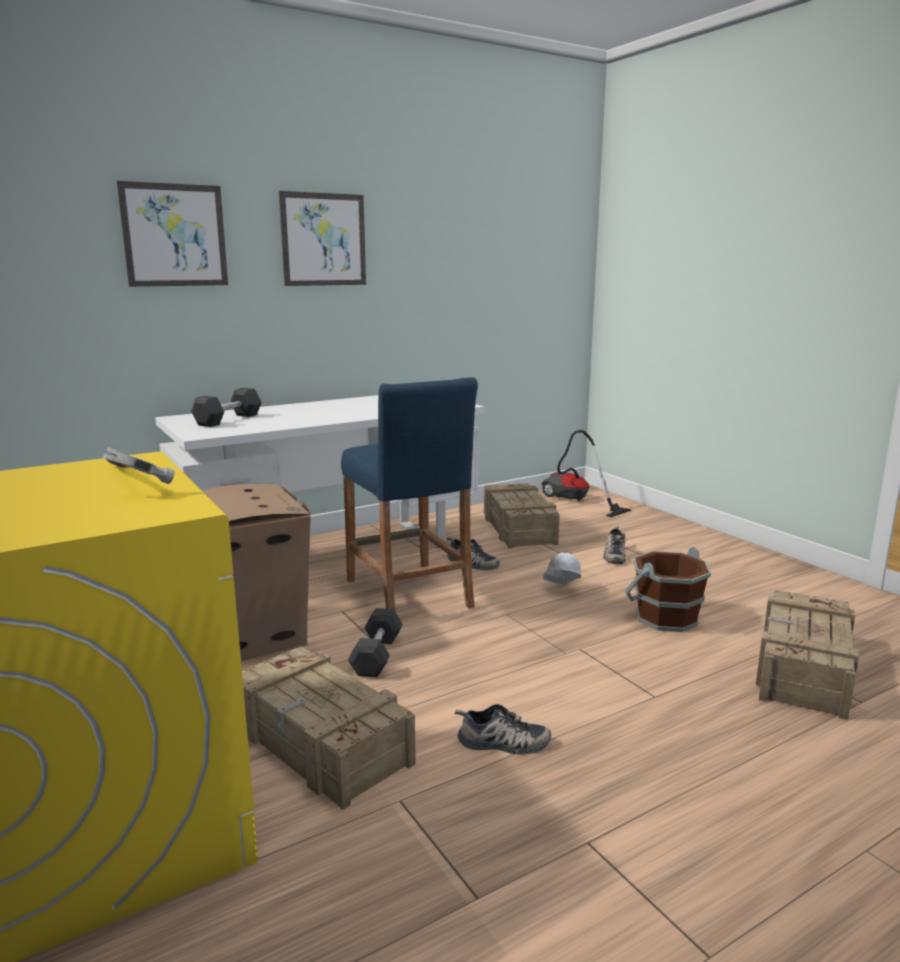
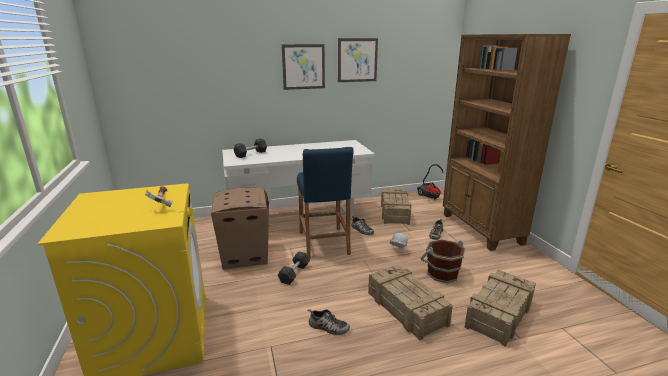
camera: 15 degrees right, 5 degrees up
picture [117,181,228,287] -> picture moved to [338,38,378,82]
crate [242,646,416,810] -> crate moved to [368,264,453,340]
none -> brown bookcase [443,34,571,251]

